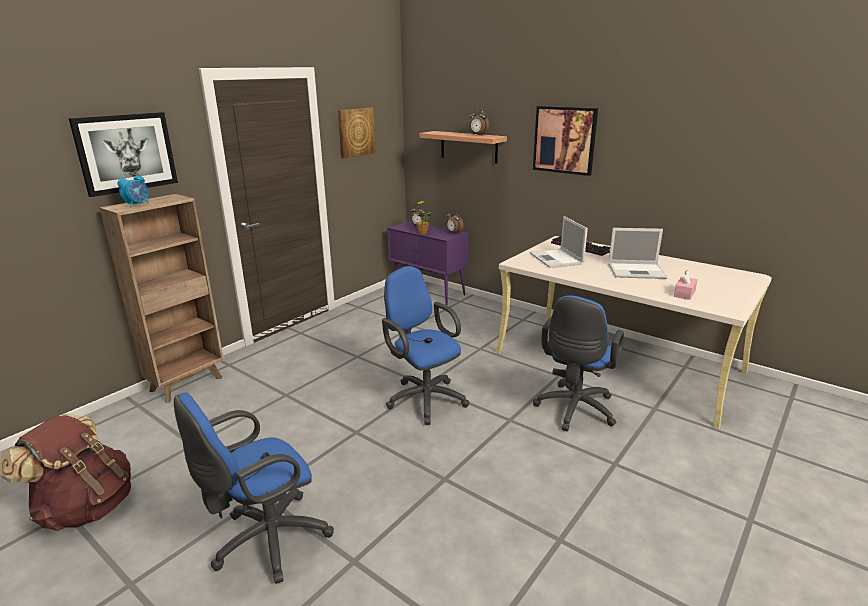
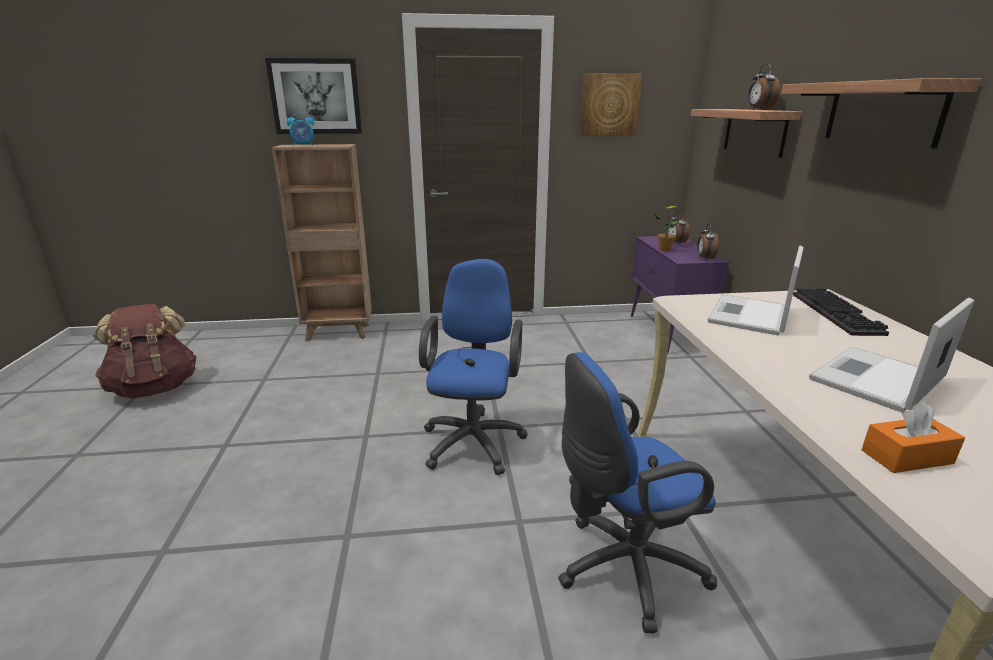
camera: 45 degrees right, 0 degrees up
blue office chair [174,392,334,584] -> none
picture [533,106,598,176] -> shelf [781,78,981,149]
laptop [608,228,668,279] -> laptop turned 90 degrees clockwise [809,298,974,412]
pink tissue box [674,270,698,300] -> orange tissue box [862,402,965,473]

